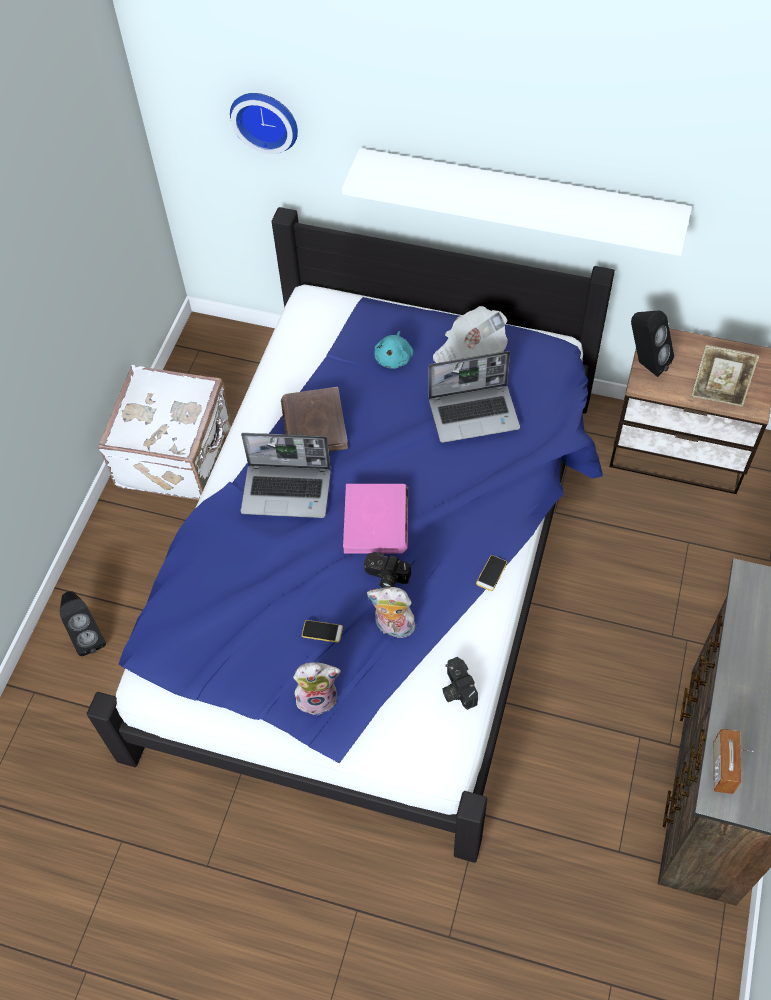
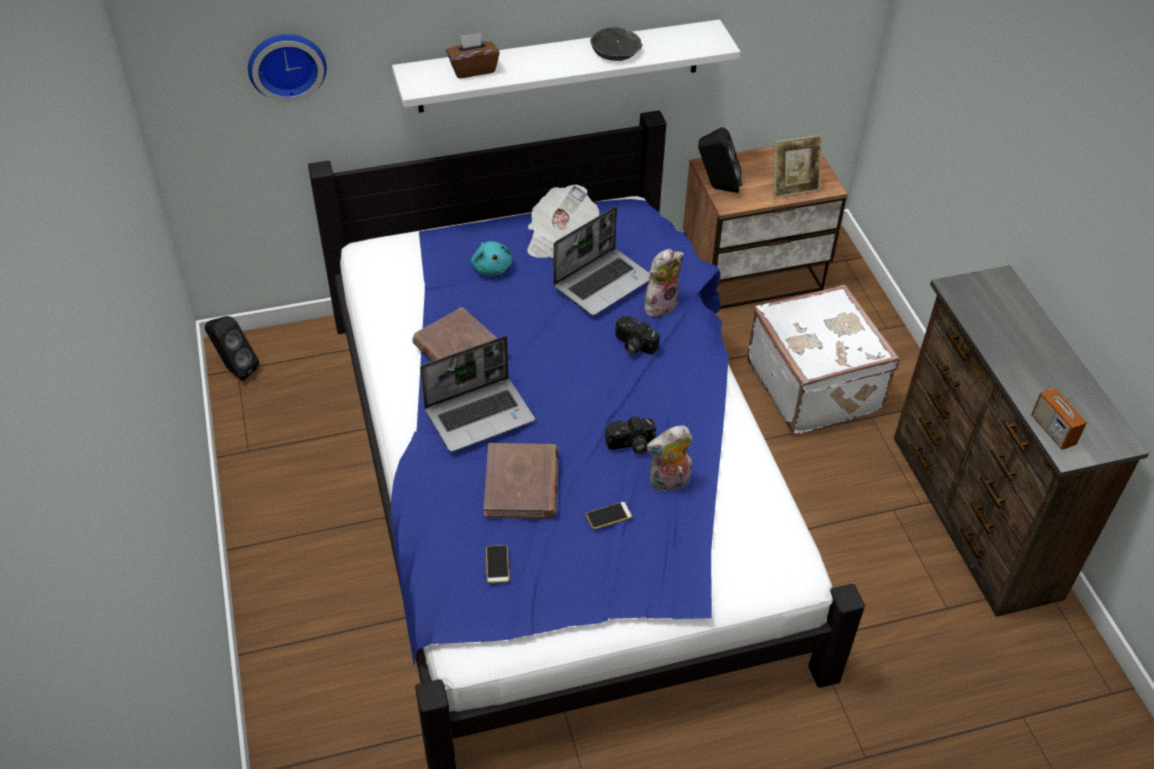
camera: 35 degrees left, 10 degrees down
black speaker [60,591,106,656] -> black speaker moved to [205,316,259,381]
white suitcase [98,365,231,500] -> white suitcase moved to [747,285,900,435]
plush toy [293,662,341,716] -> plush toy moved to [644,249,684,317]
pink book [343,484,408,554] -> none
camera [442,657,478,710] -> camera moved to [615,316,660,355]
phone [476,555,507,591] -> phone moved to [486,545,509,583]
none -> brown tissue box [446,33,500,78]
none -> brown book [484,443,559,519]
none -> grey bowl [590,27,643,61]

